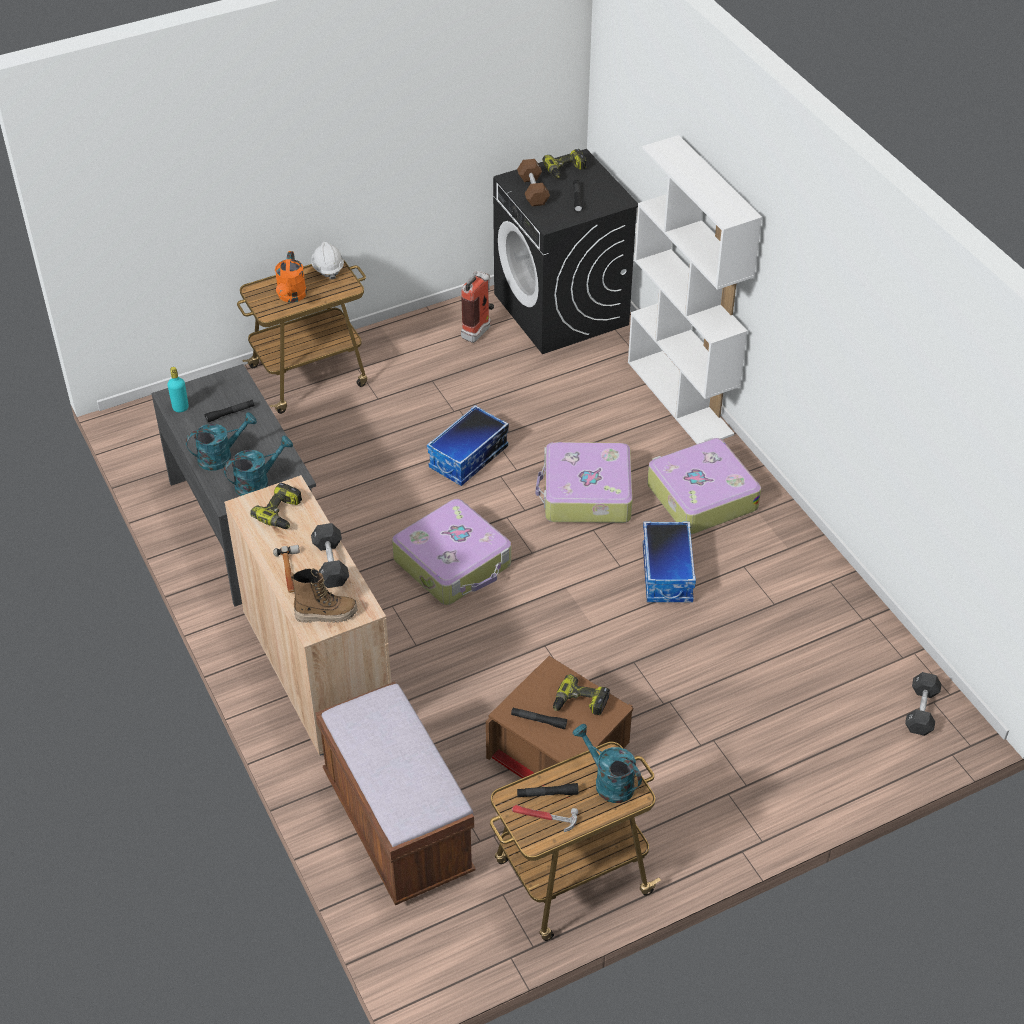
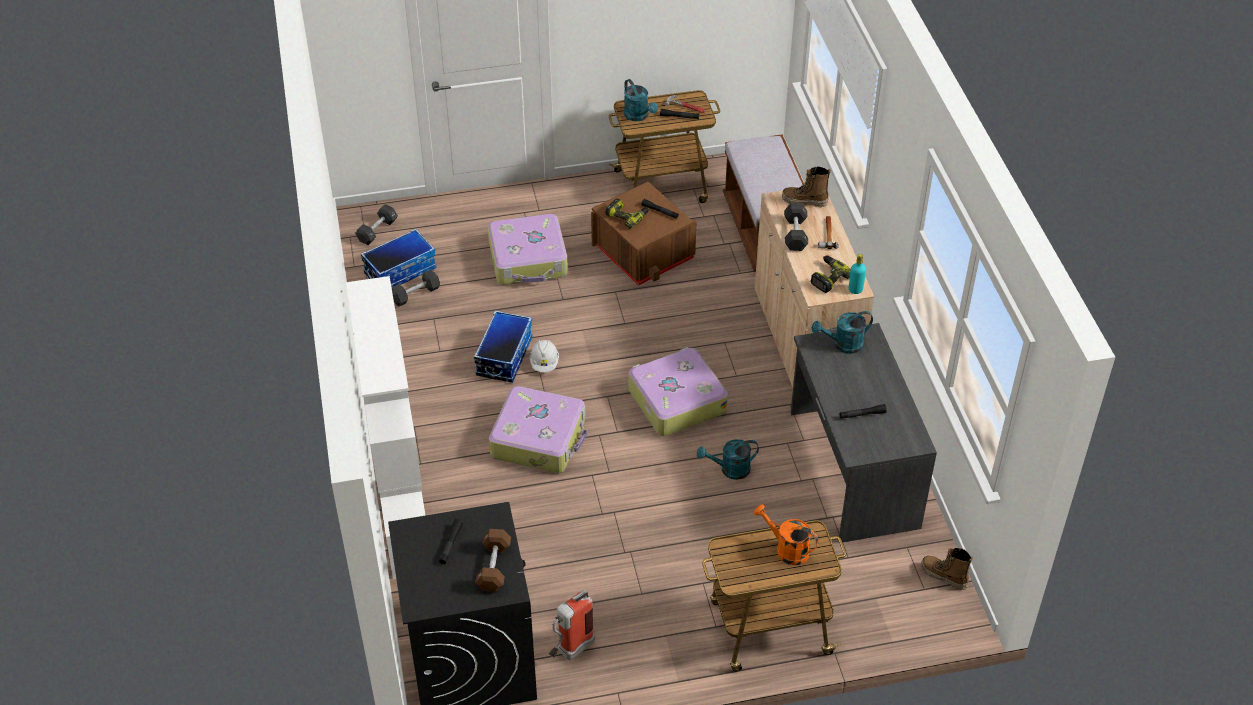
camera: 165 degrees left, 0 degrees up
turquoise bottle [167,367,189,412] -> turquoise bottle moved to [849,254,866,294]
turquoise watering can [186,412,257,471] -> turquoise watering can moved to [697,439,759,480]
orange watering can [275,251,307,303] -> orange watering can turned 75 degrees counterclockwise [754,504,819,565]
white hard hat [311,242,344,280] -> white hard hat moved to [530,340,559,372]
storage box [427,405,509,486] -> storage box moved to [361,229,436,287]
power drill [542,149,586,179] -> none
suitcase [647,437,761,534] -> suitcase moved to [488,214,568,285]
none -> black dumbbell [392,270,440,307]
none -> boot [921,548,973,590]

